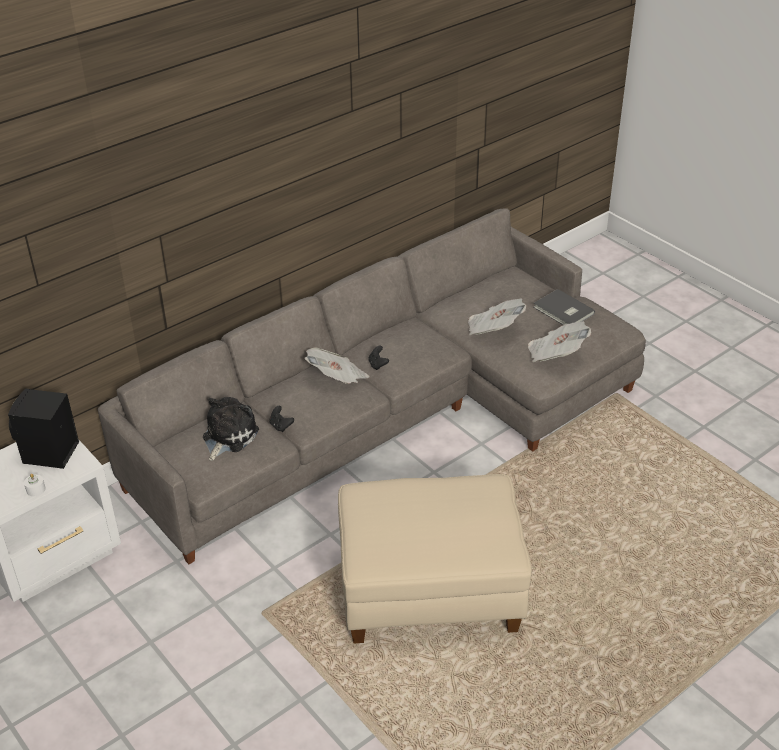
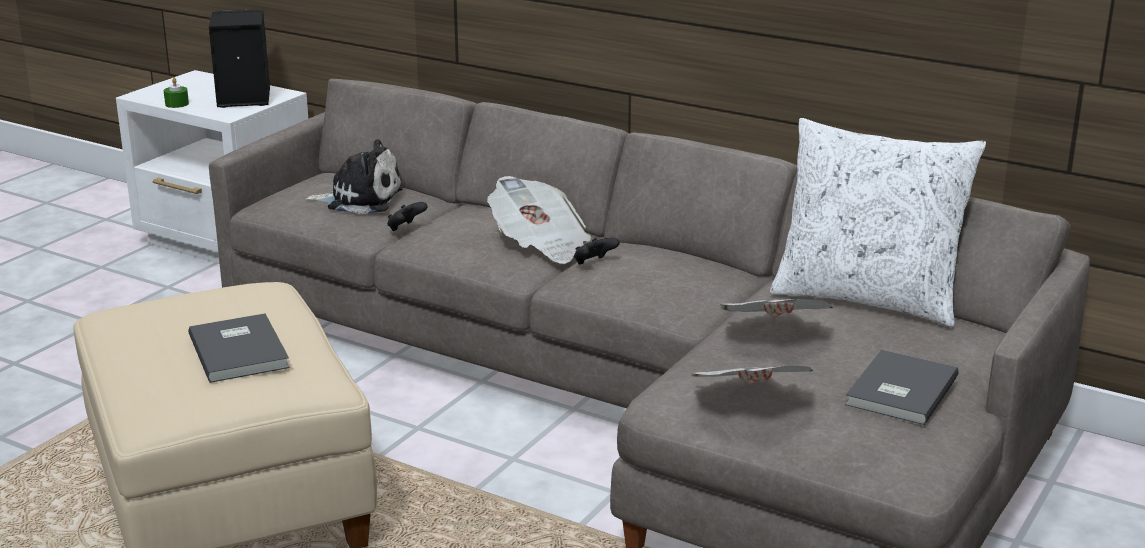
camera: 70 degrees right, 15 degrees down
white candle [24,474,46,497] -> green candle [164,78,189,108]
none -> grey book [188,313,290,383]
none -> white pillow [770,118,986,327]

